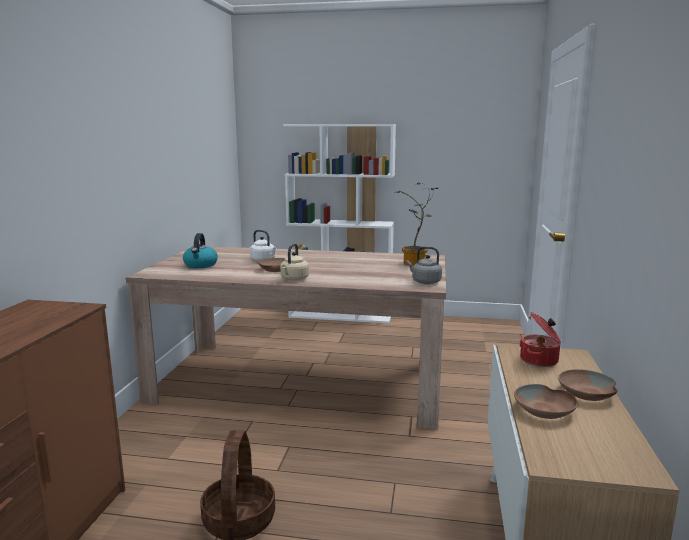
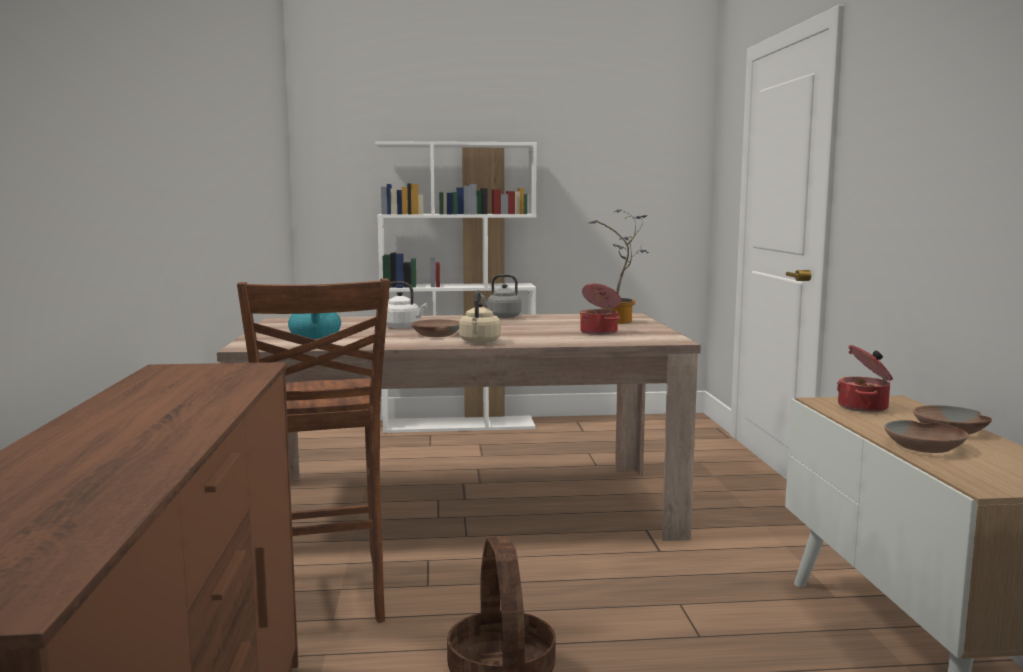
camera: 15 degrees left, 5 degrees down
grey kettle [406,246,442,284] -> grey kettle moved to [481,274,521,318]
none -> brown stool [237,278,390,623]
none -> cooking pot [580,283,621,335]

